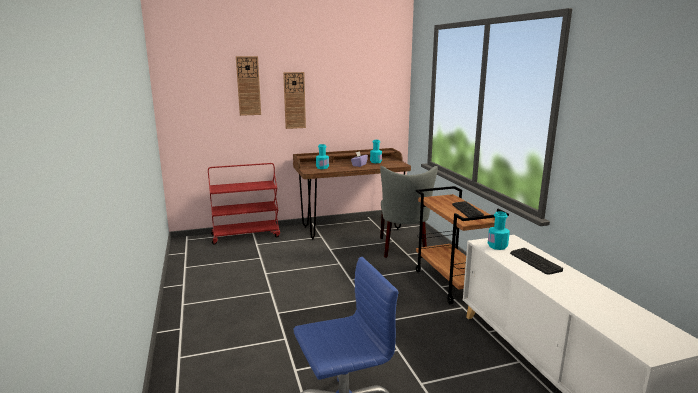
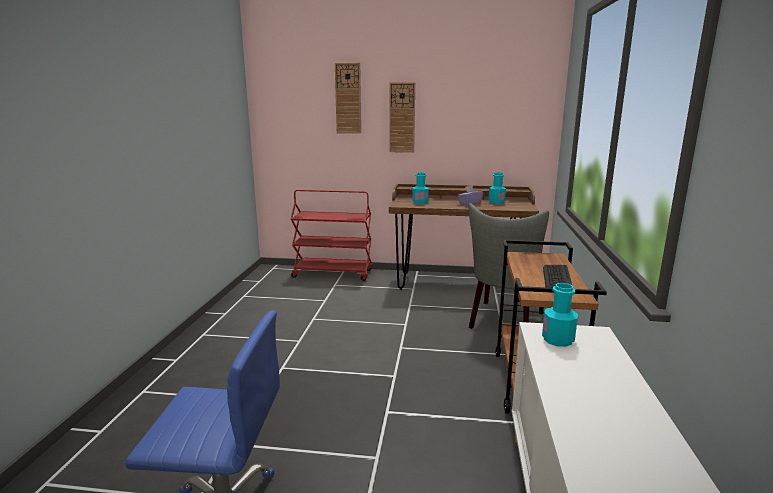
camera: 25 degrees right, 0 degrees up
keyboard [510,248,563,275] -> none

